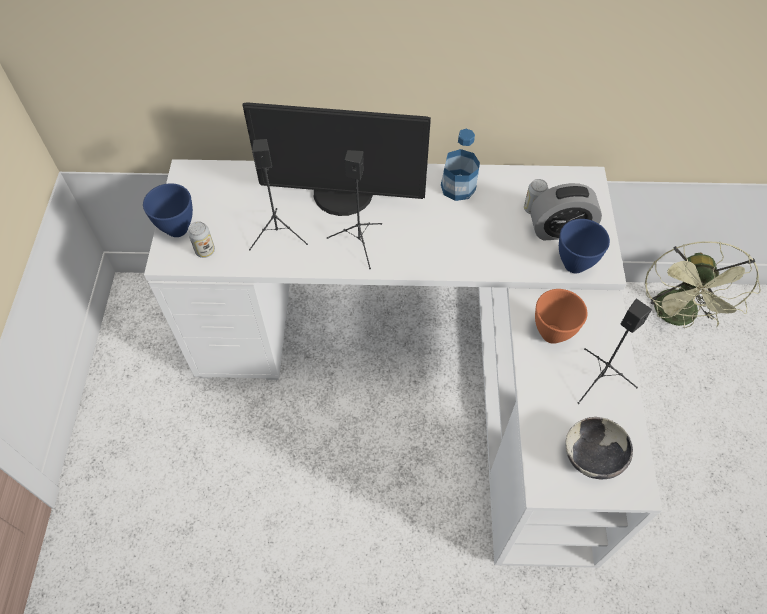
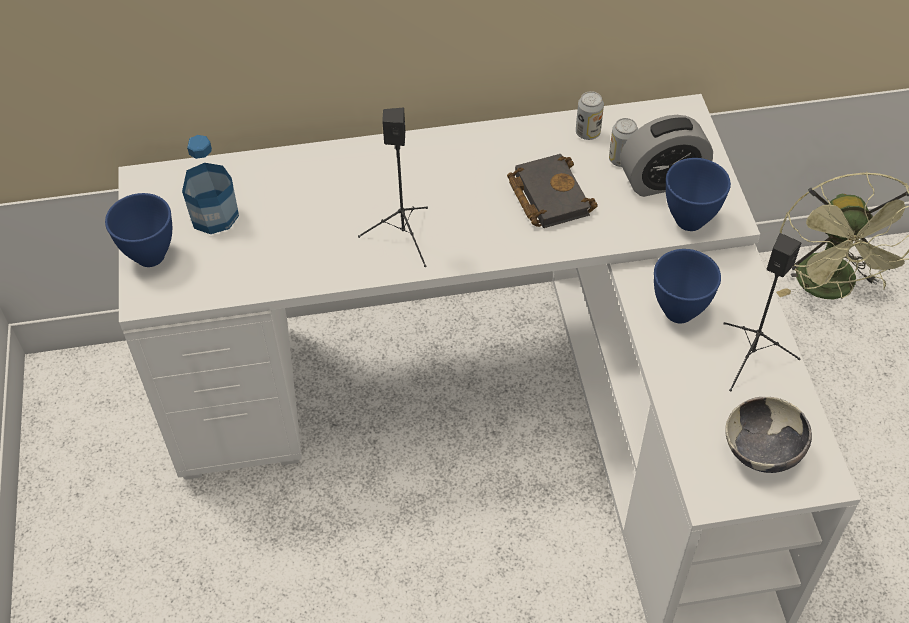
camera: 10 degrees left, 5 degrees down
can [188,221,215,258] -> can moved to [576,91,604,140]
monitor [242,102,431,216] -> none
black speaker [249,139,308,250] -> none
bottle [441,129,480,201] -> bottle moved to [182,135,239,234]
orange bowl [535,289,588,344] -> blue bowl [654,249,721,323]
none -> black book [507,154,598,228]

